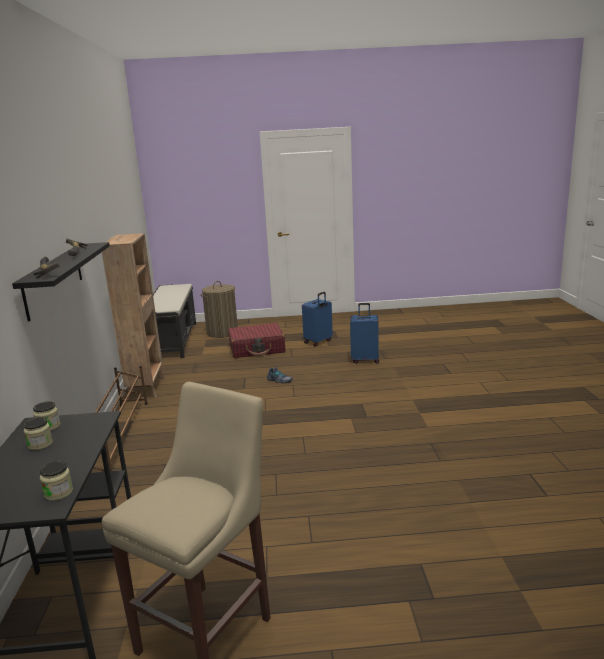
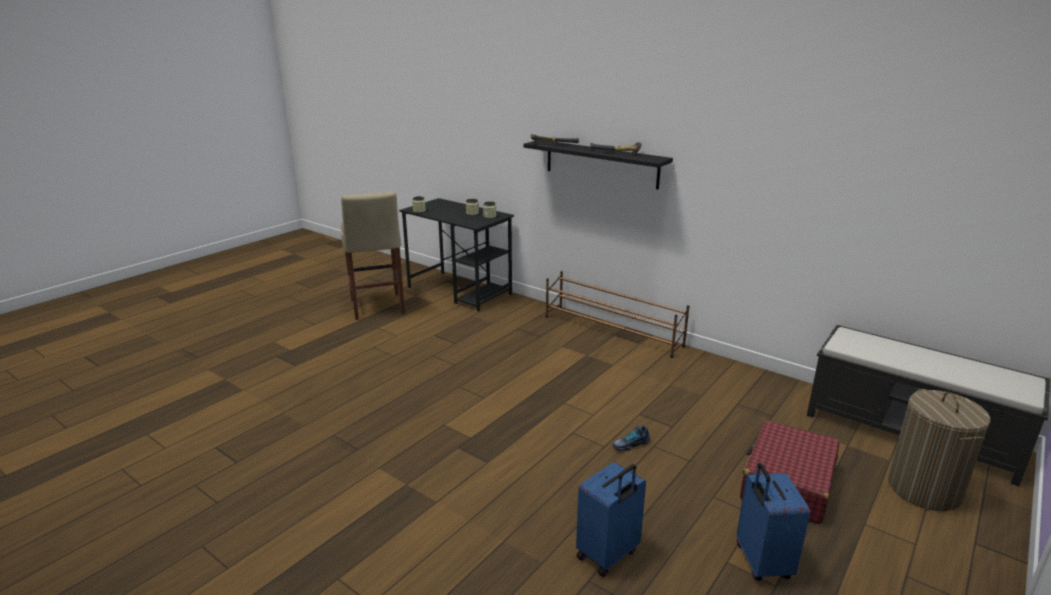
camera: 130 degrees right, 5 degrees up
brown bookcase [102,233,165,400] -> none

